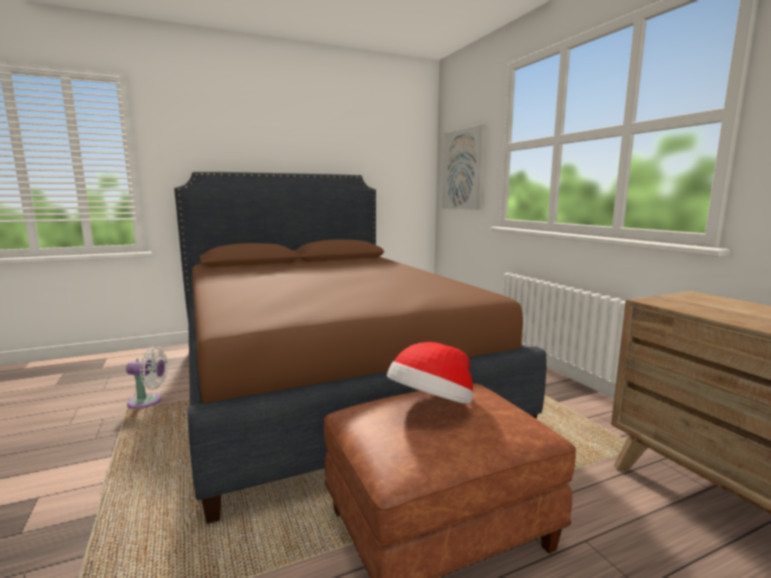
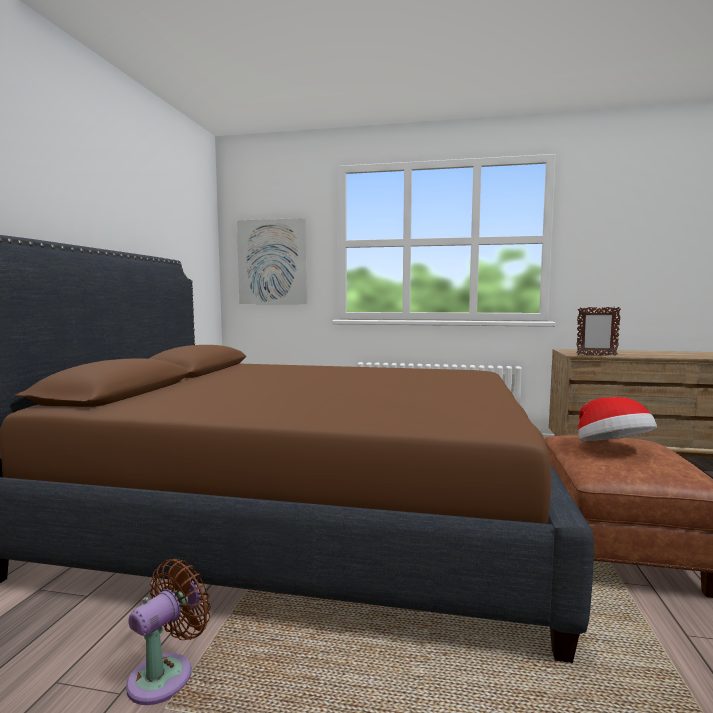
camera: 55 degrees left, 5 degrees down
white fan [126,347,168,409] -> brown fan [126,559,211,705]
none -> picture frame [576,307,621,356]

